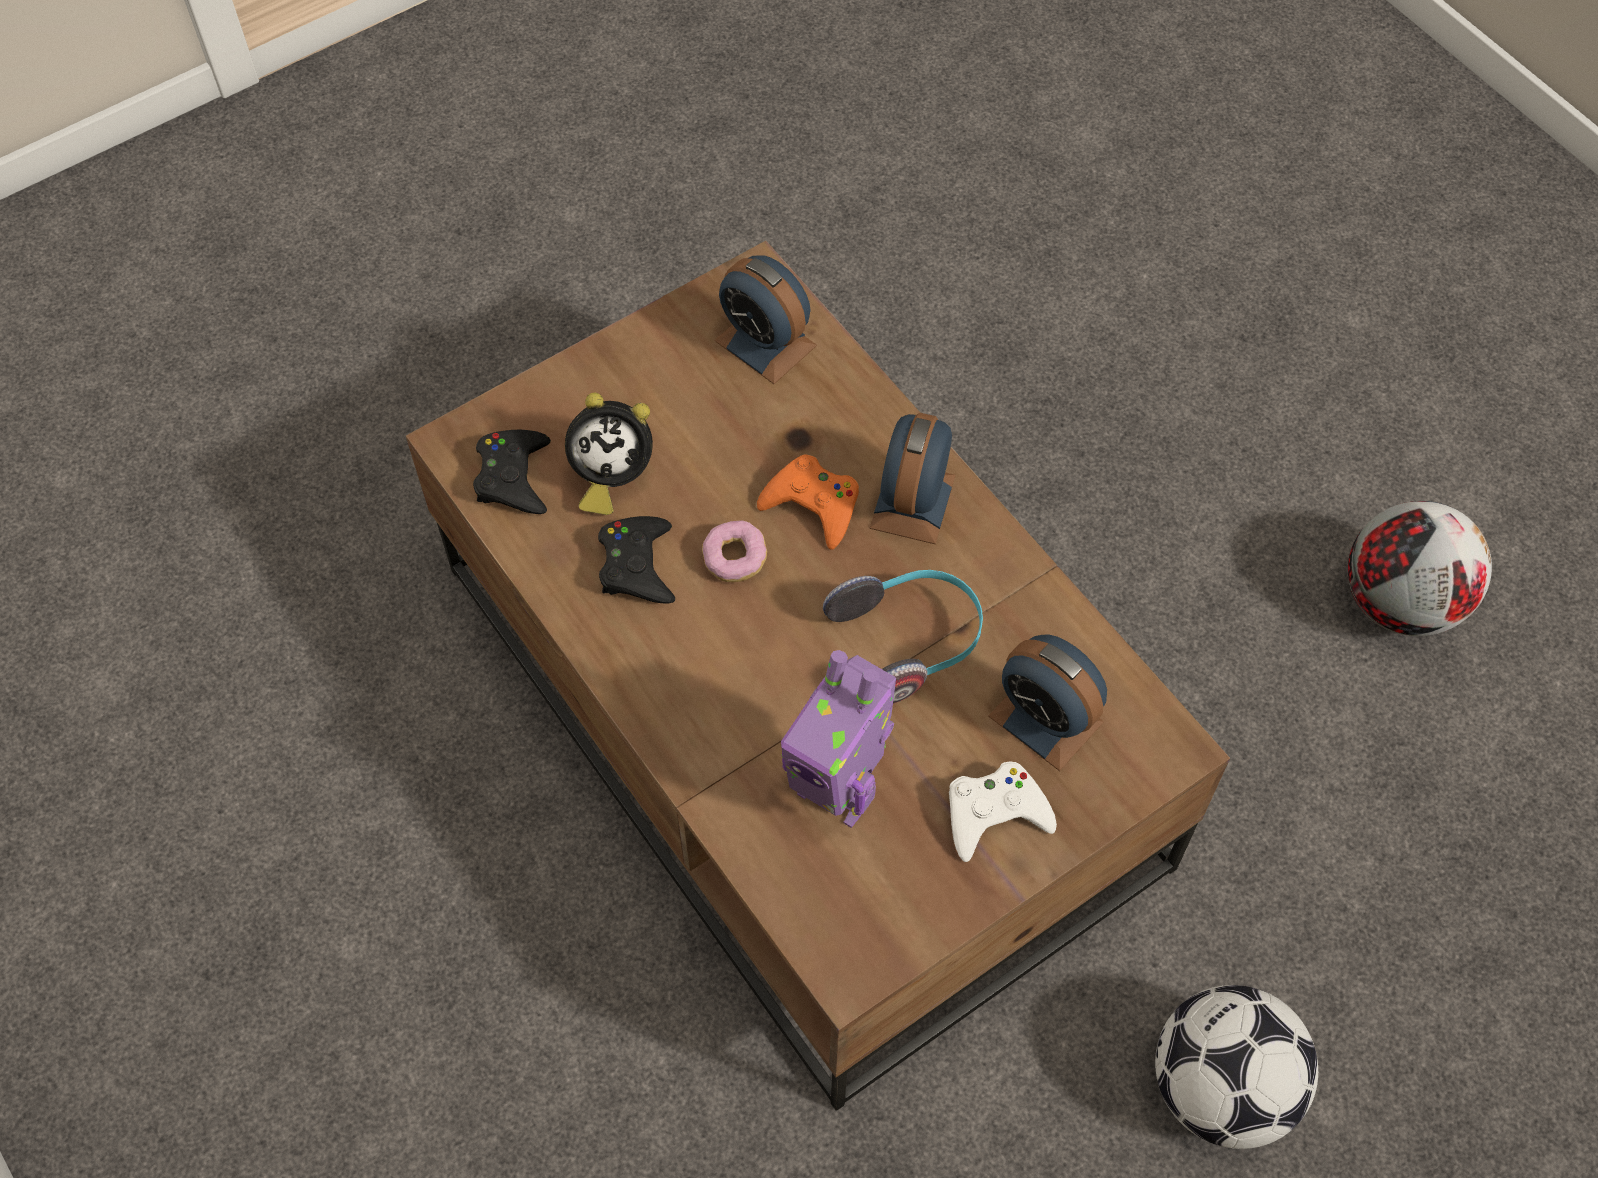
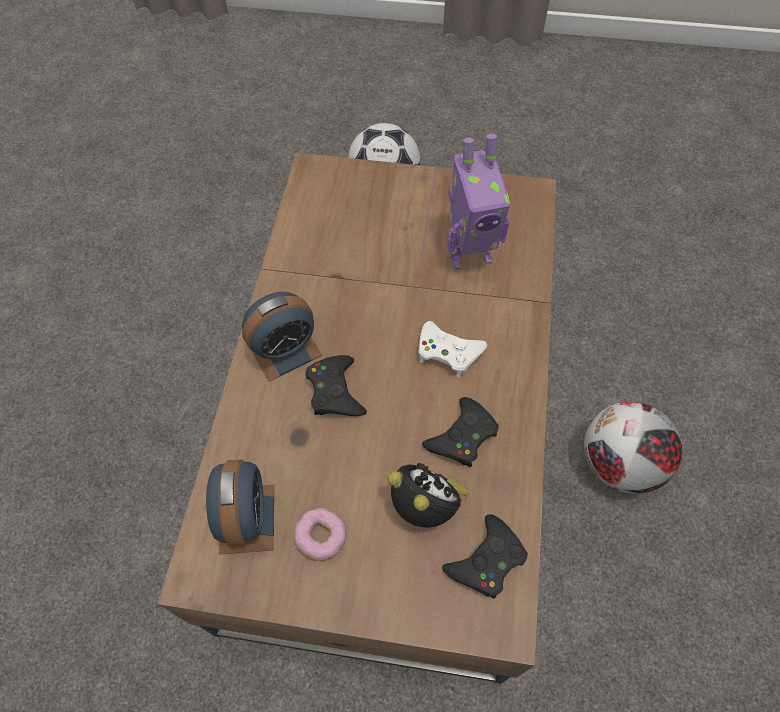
camera: 135 degrees left, 0 degrees up
donut [702,520,767,582] -> donut moved to [294,508,346,561]
orange game controller [757,455,859,550] -> black game controller [305,355,367,416]
toy robot [781,650,896,828] -> toy robot turned 90 degrees clockwise [447,134,510,270]
headphones [823,570,983,704] -> none
white game controller [949,762,1057,862] -> white game controller moved to [418,321,487,378]
alarm clock [988,634,1107,771] -> none
football [1348,501,1492,636] -> football moved to [584,402,682,494]

